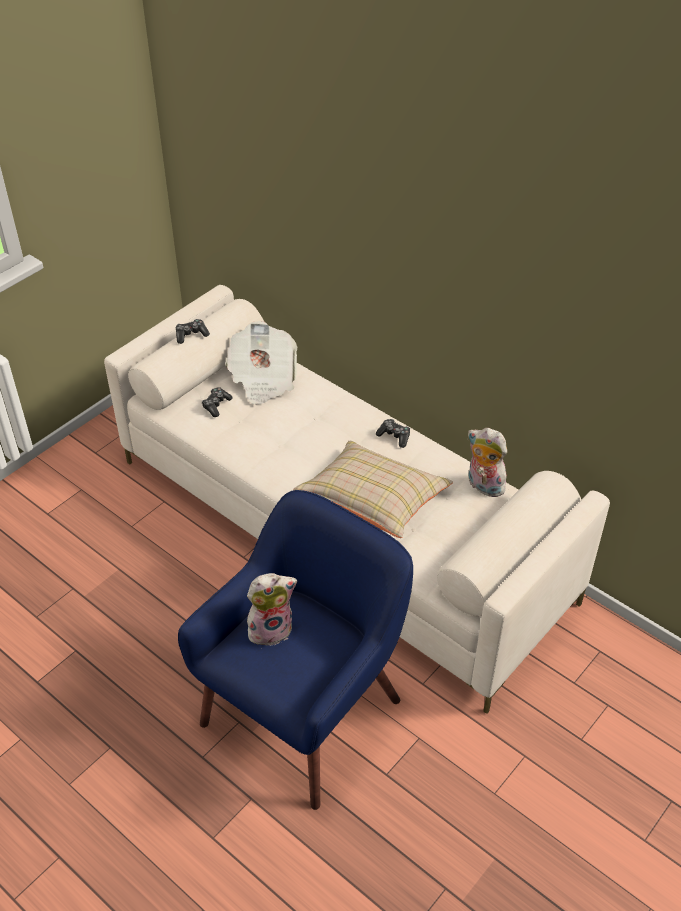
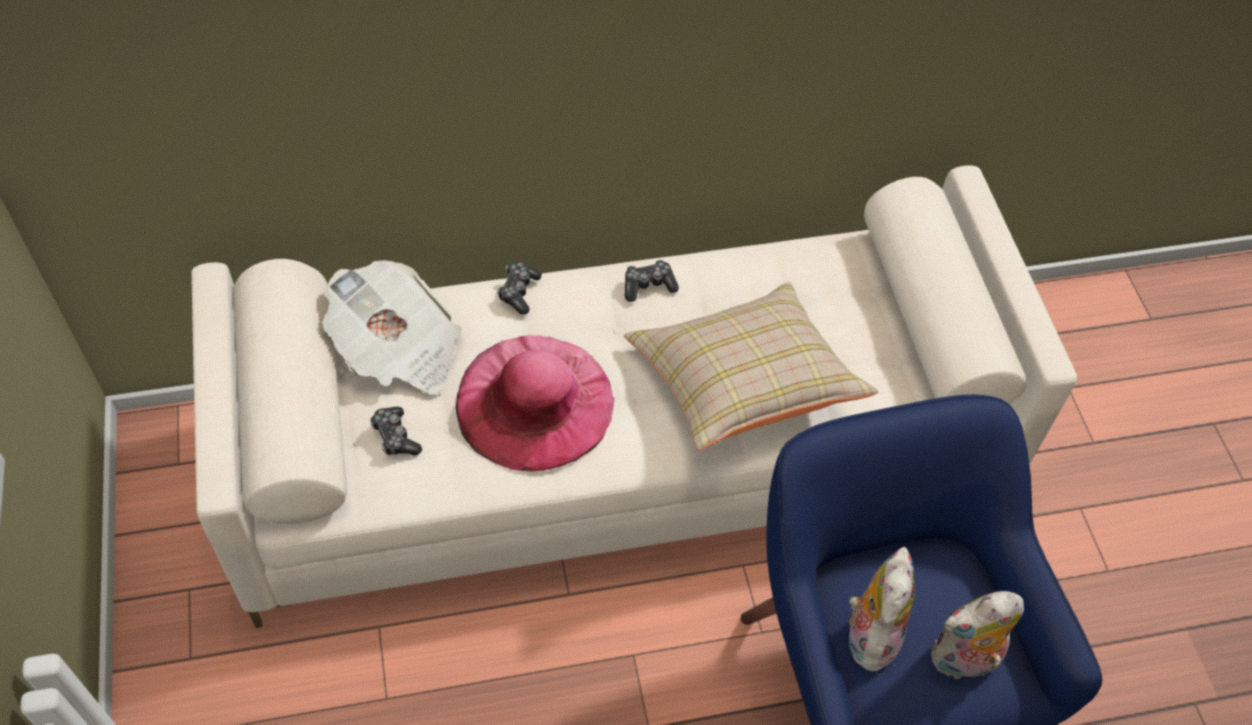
camera: 55 degrees left, 10 degrees up
game controller [176,319,210,344] -> game controller moved to [497,261,542,314]
plush toy [468,428,507,497] -> plush toy moved to [931,591,1024,681]
none -> pink hat [456,335,614,472]

